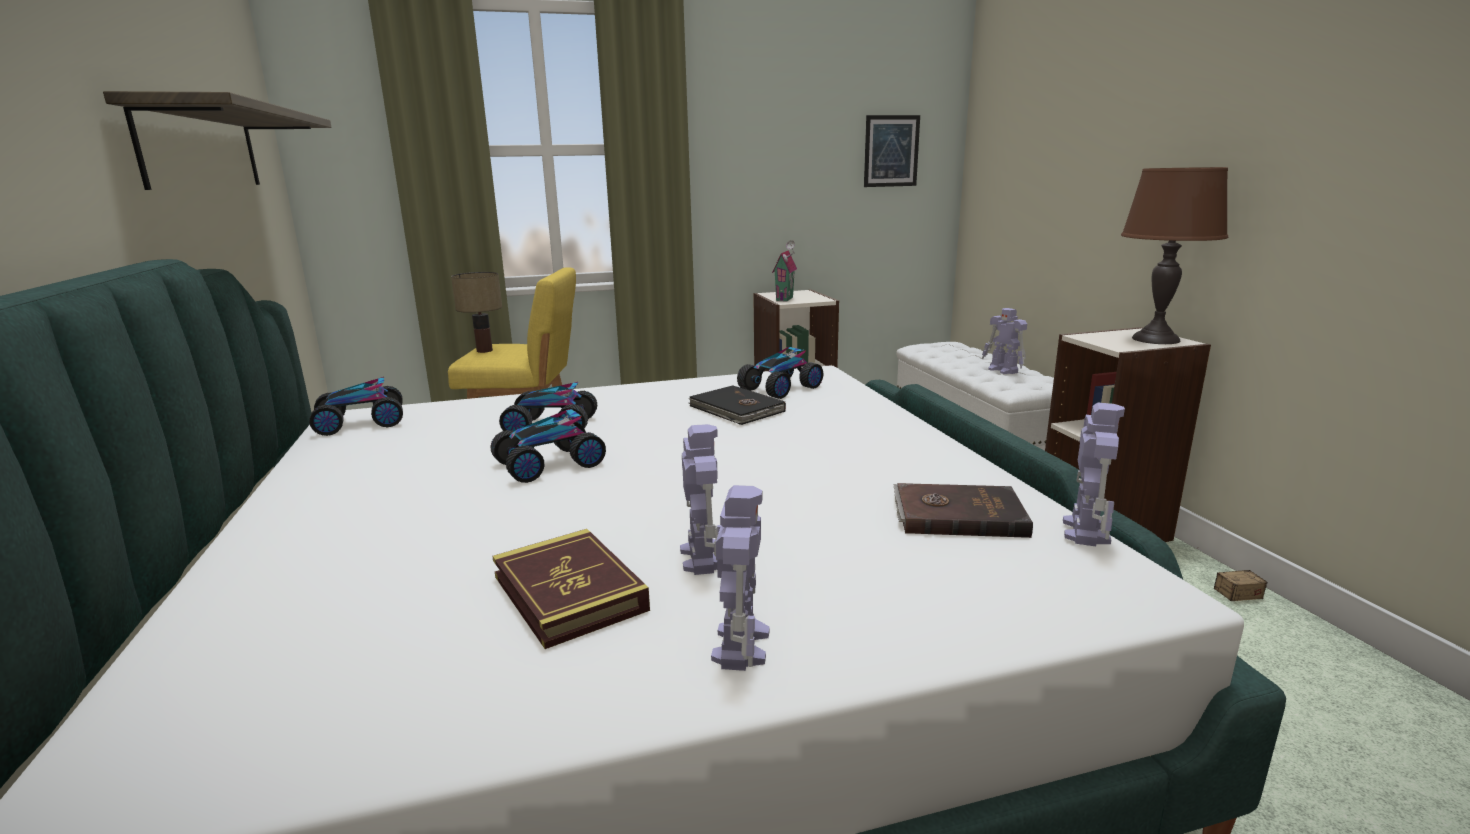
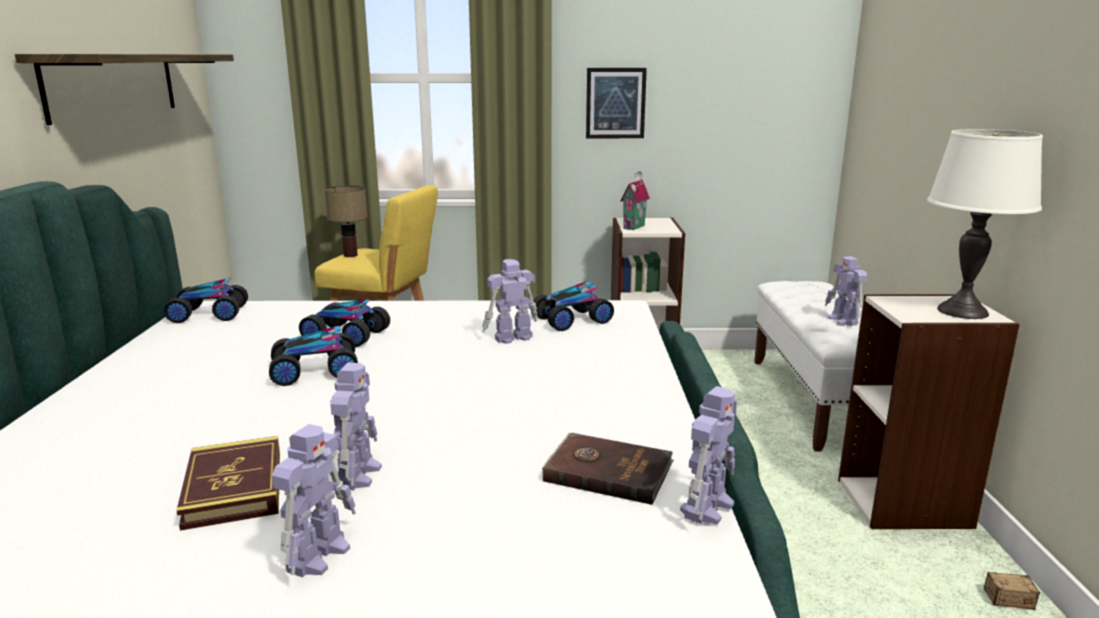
camera: 15 degrees right, 0 degrees up
black book [689,385,786,425] -> toy robot [482,259,538,344]
picture [864,115,920,187] -> picture moved to [586,68,647,138]
brown table lamp [1121,167,1228,344] -> white table lamp [927,129,1043,319]

